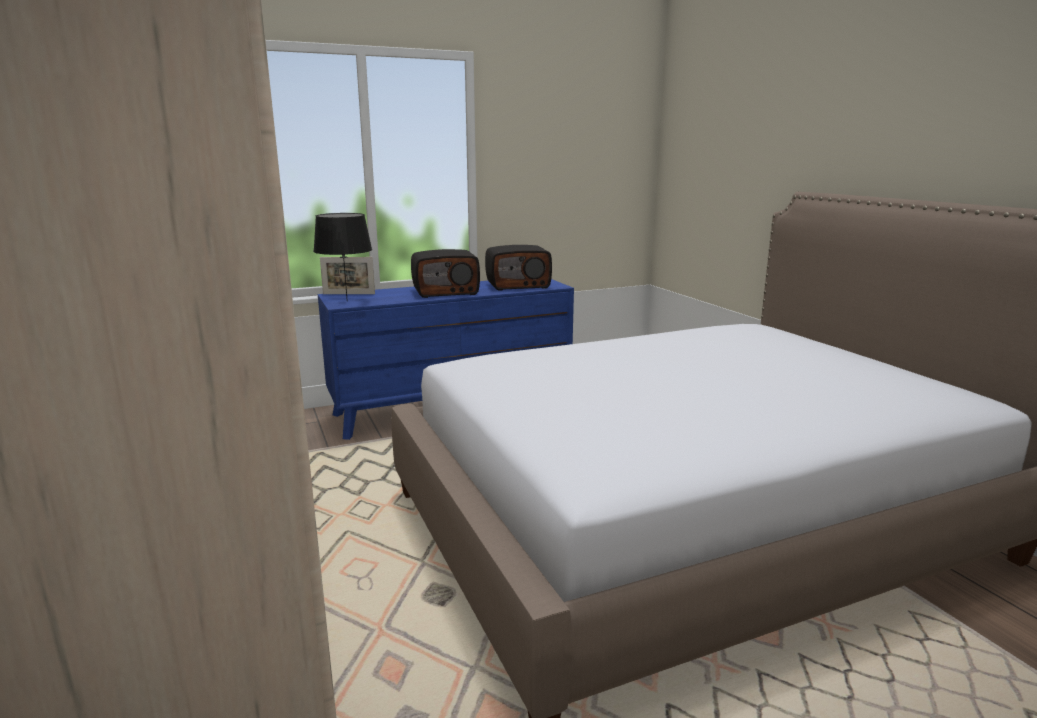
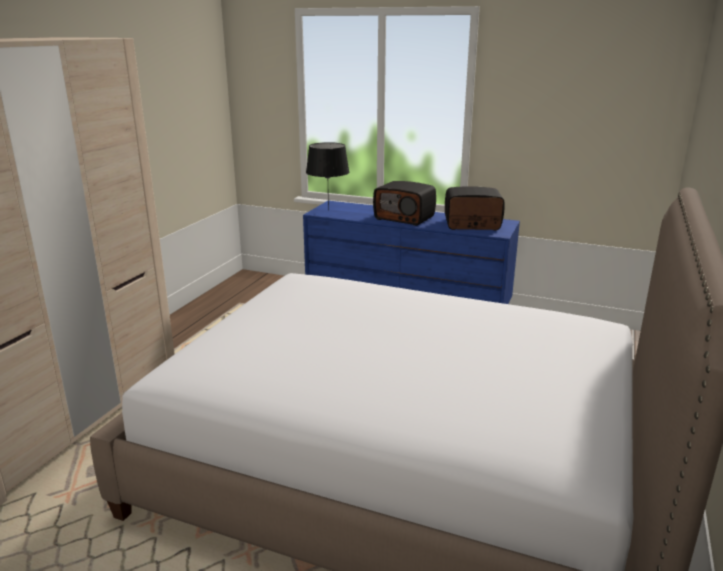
camera: 45 degrees right, 5 degrees up
picture frame [320,257,375,294] -> none
radio [485,245,552,290] -> radio turned 150 degrees clockwise [445,186,505,230]

